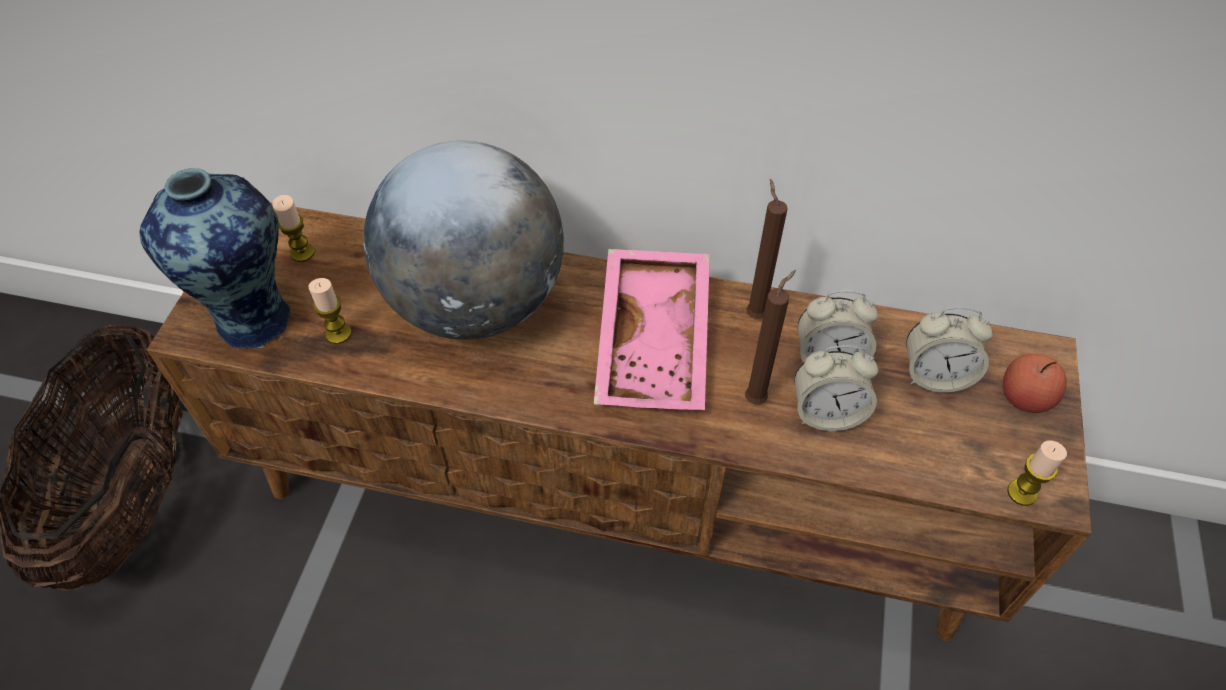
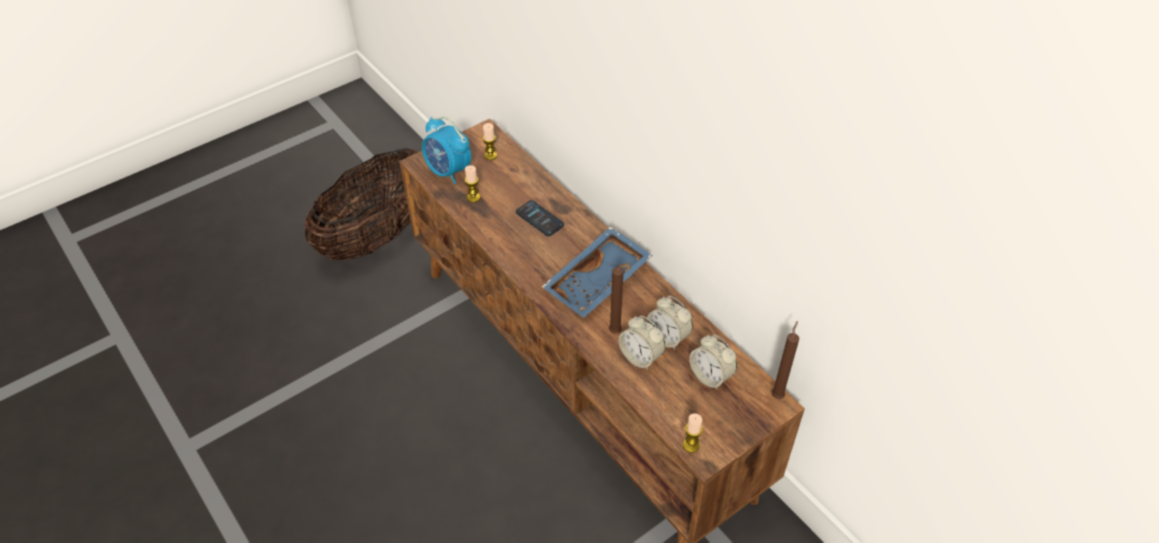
camera: 40 degrees right, 5 degrees down
vase [140,168,290,348] -> alarm clock [422,117,471,184]
globe [364,141,564,340] -> phone [516,200,564,236]
pink tray [594,249,710,410] -> blue tray [542,227,653,318]
brown candle [746,179,788,319] -> brown candle moved to [772,321,799,399]
apple [1003,354,1067,413] -> none

